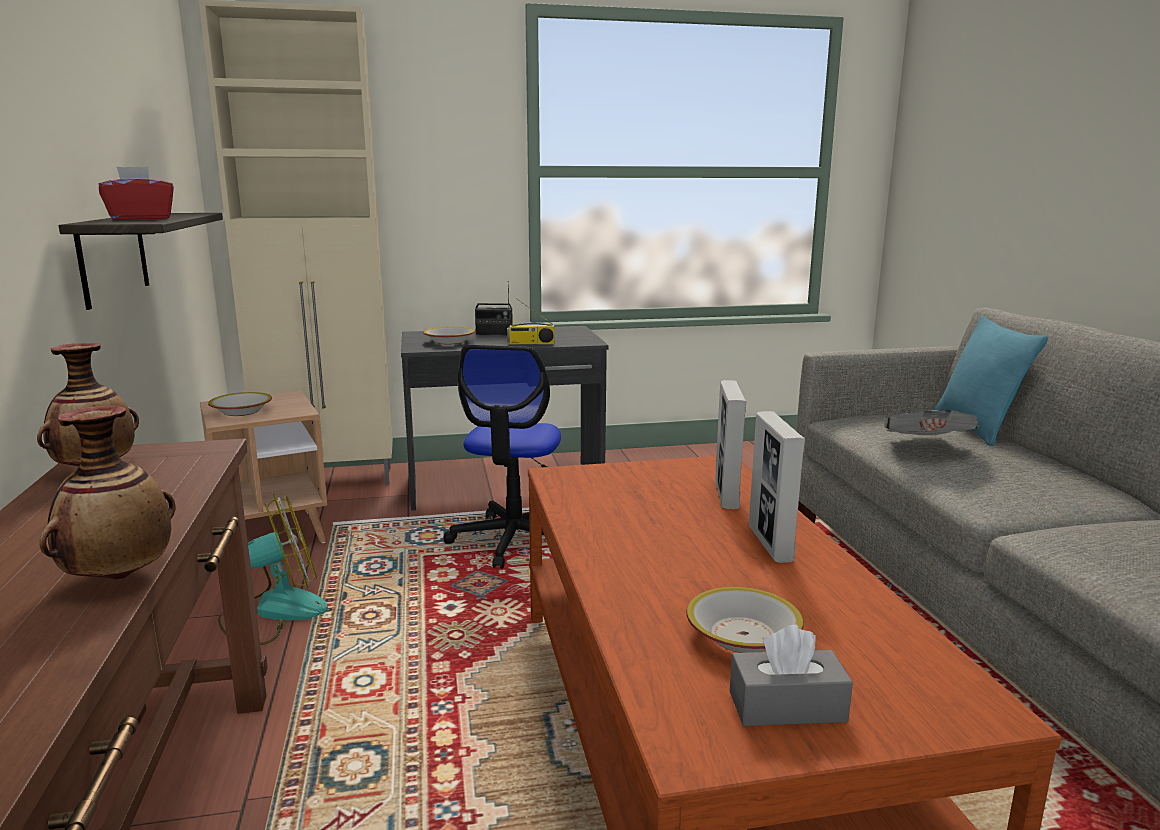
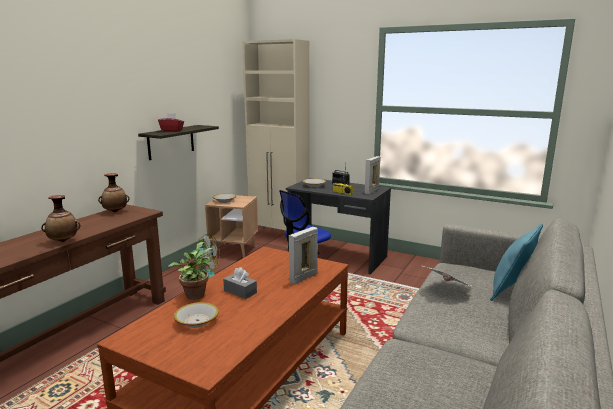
camera: 40 degrees right, 0 degrees up
grey tissue box [730,625,853,726] -> grey tissue box moved to [223,267,257,299]
picture frame [749,411,805,563] -> picture frame moved to [365,156,381,194]
none -> potted plant [168,242,213,300]

